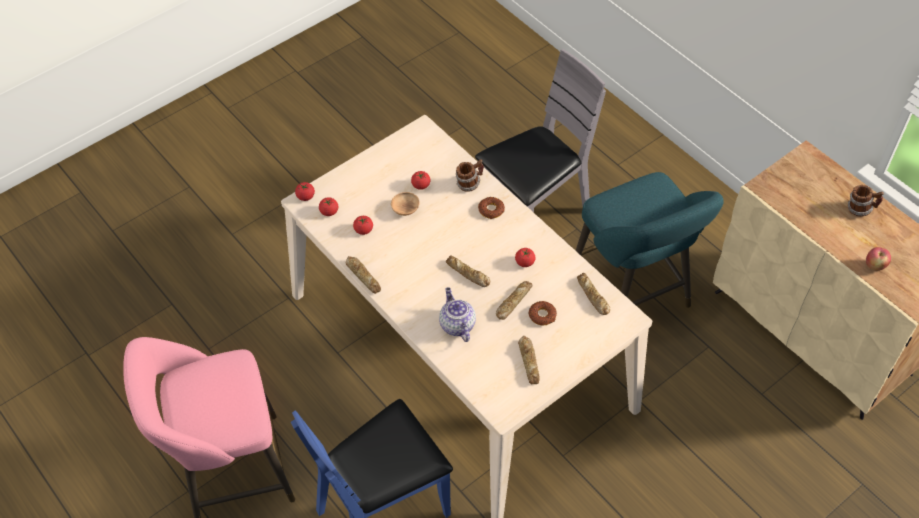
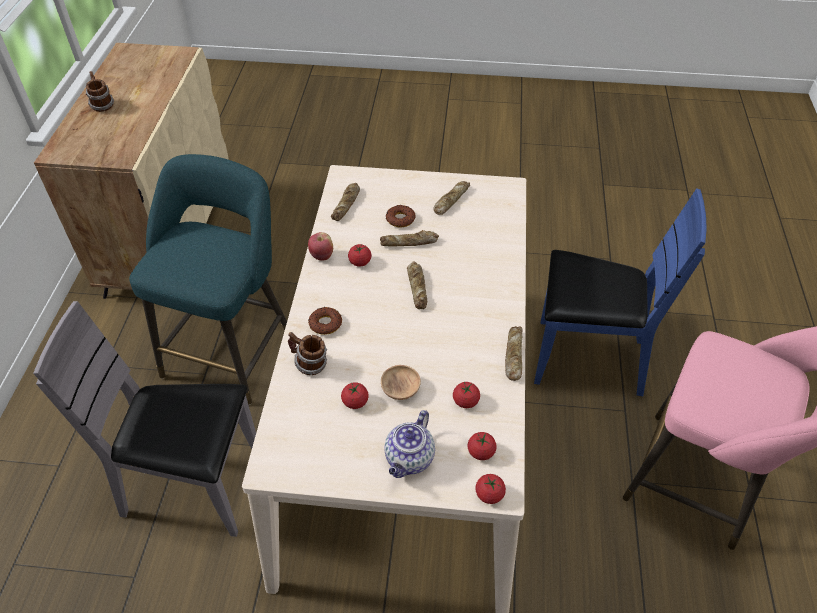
camera: 135 degrees left, 5 degrees down
teapot [439,287,476,342] -> teapot moved to [384,410,435,478]
apple [866,247,891,271] -> apple moved to [308,232,333,261]

